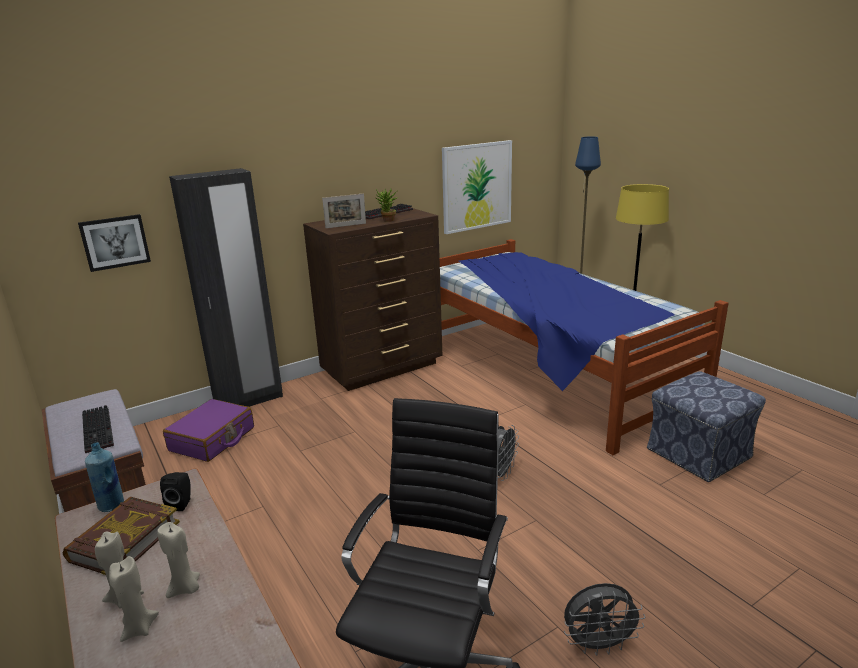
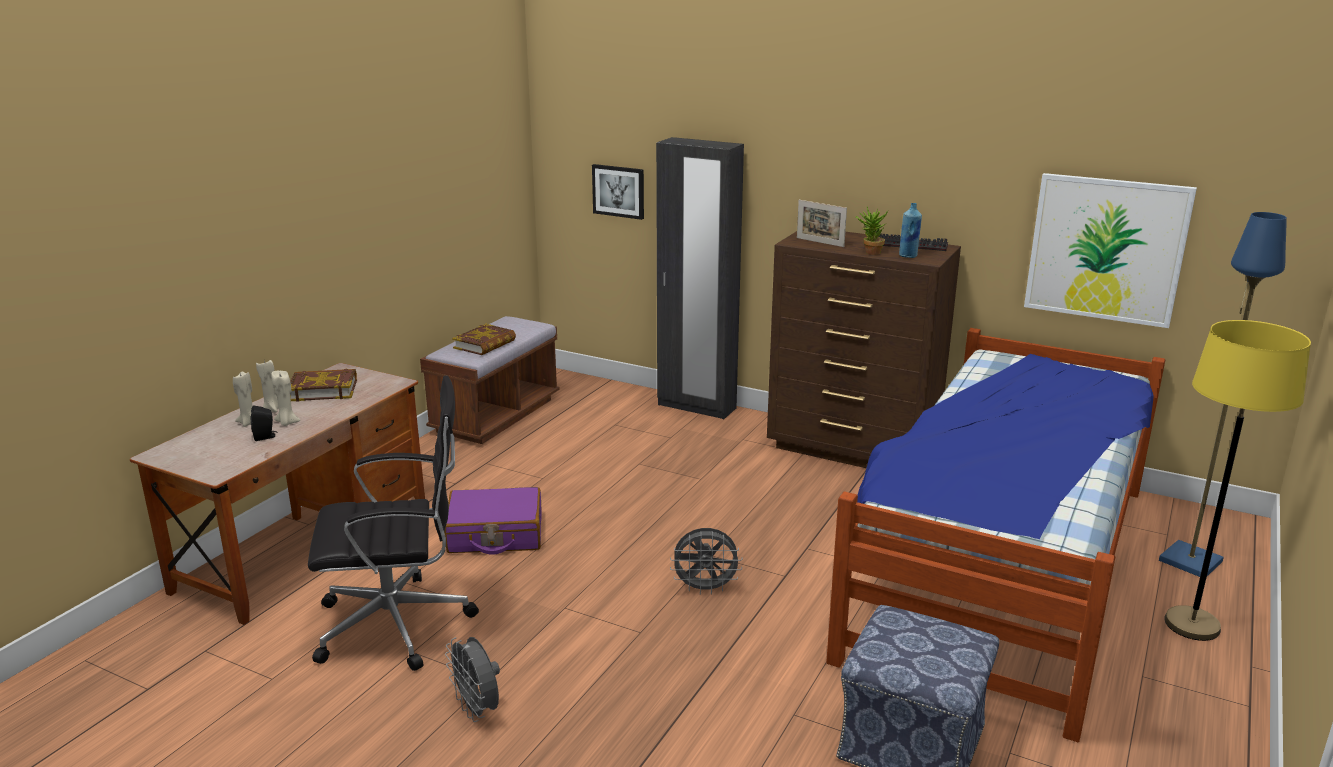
camera: 60 degrees right, 0 degrees up
keyboard [82,405,114,453] -> book [452,324,516,355]
blue bottle [85,442,124,512] -> blue bottle moved to [899,203,922,258]
black speaker [160,472,191,511] -> black speaker moved to [251,405,276,441]
purple suitcase [163,399,254,462] -> purple suitcase moved to [444,487,542,555]

